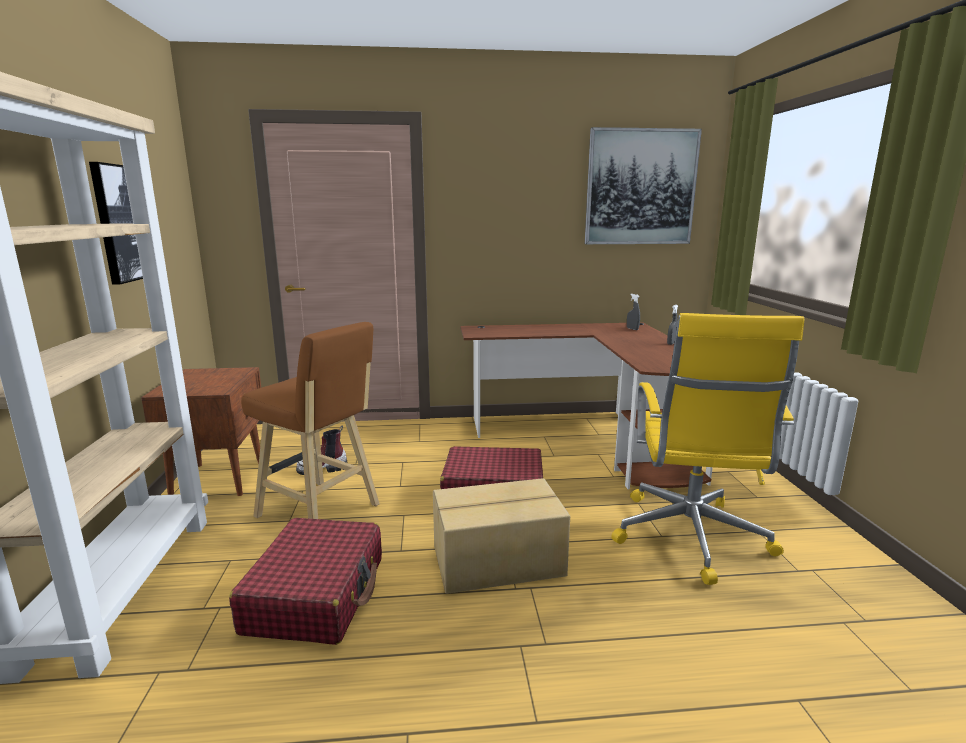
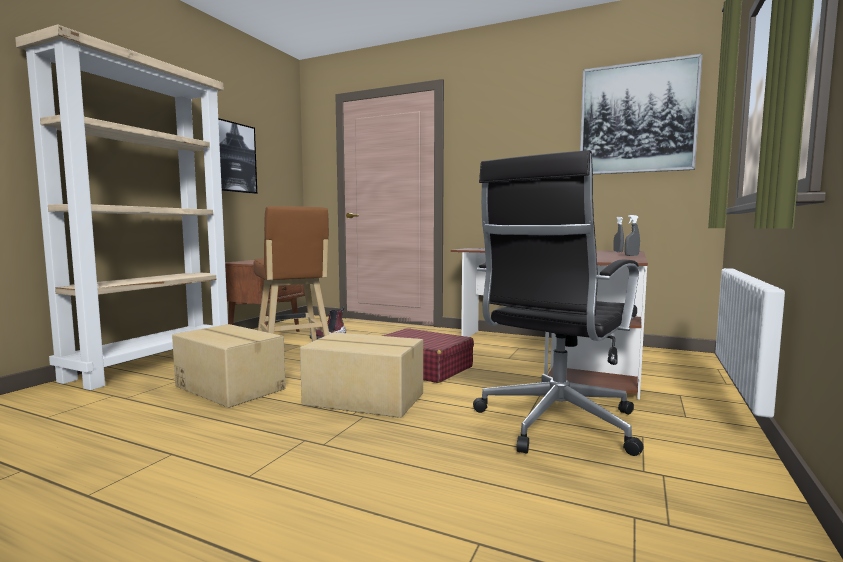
camera: 30 degrees right, 10 degrees down
red suitcase [229,518,382,645] -> cardboard box [172,324,286,408]
yellow office chair [611,313,804,585] -> black office chair [473,150,644,456]

